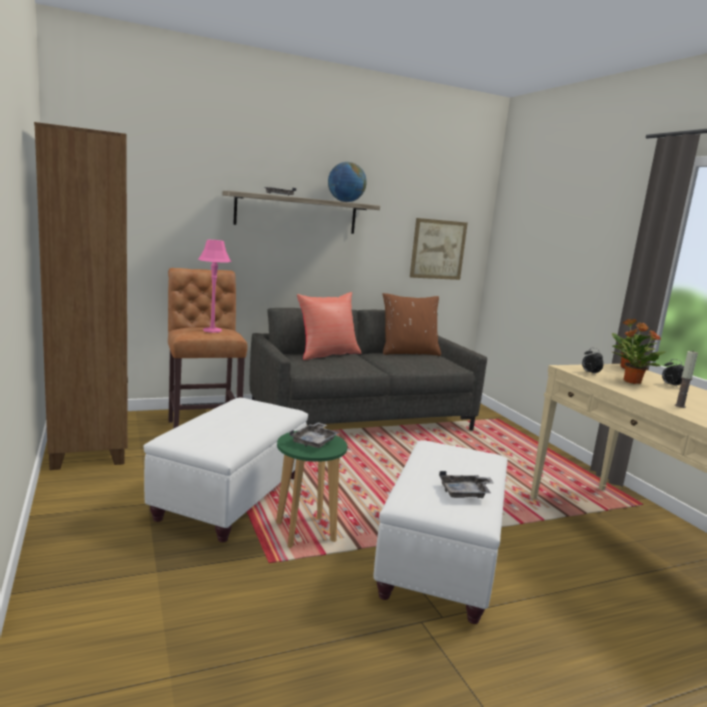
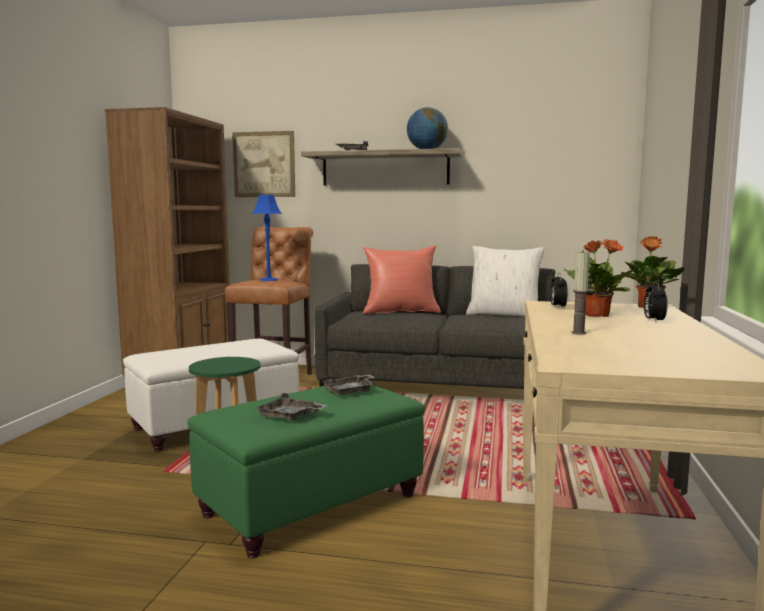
camera: 35 degrees right, 5 degrees down
pink table lamp [198,240,232,333] -> blue table lamp [252,195,282,281]
grey tray [290,422,340,448] -> grey tray moved to [322,375,375,395]
white ottoman [373,440,508,624] -> green ottoman [188,385,425,558]
brown pillow [382,293,441,356] -> white pillow [466,246,544,317]
picture [410,218,468,280] -> picture moved to [232,131,295,197]

